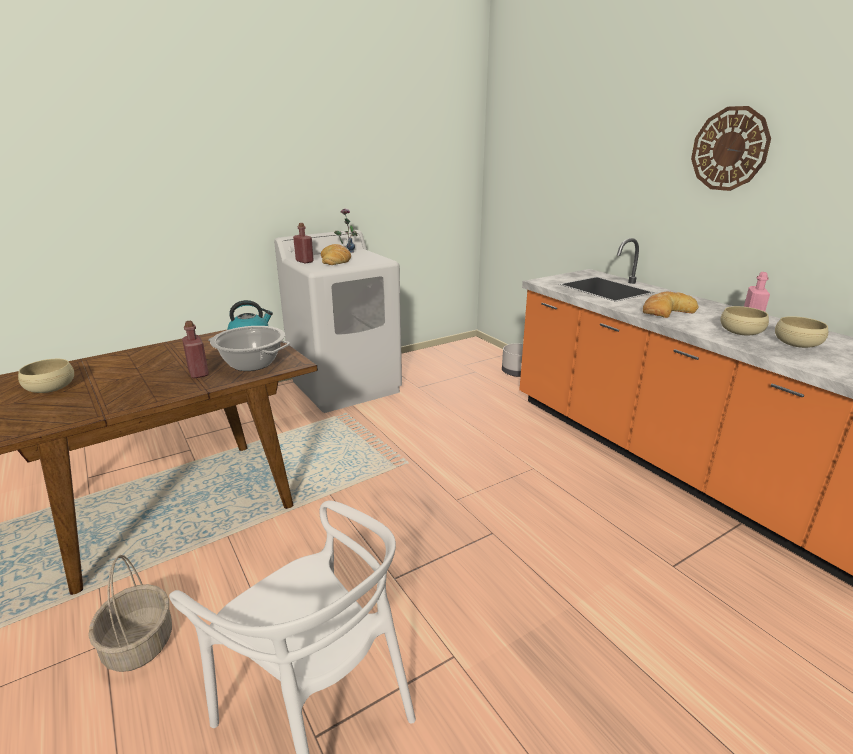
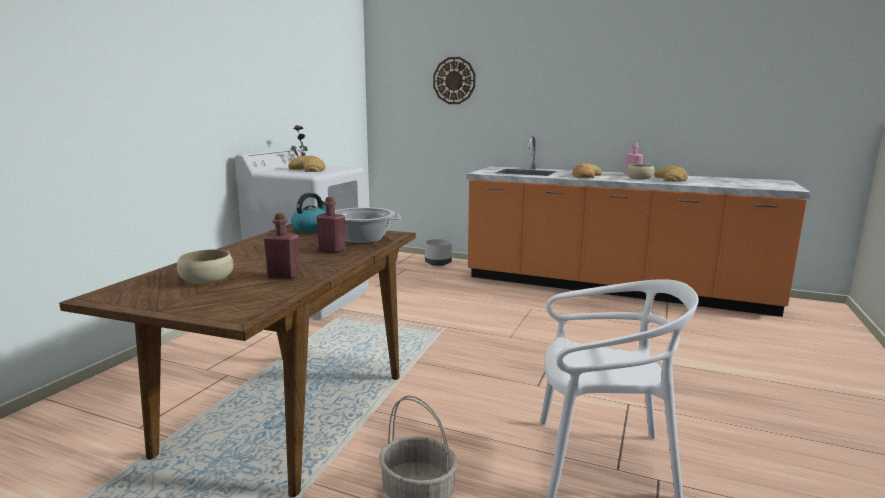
camera: 35 degrees left, 10 degrees down
red bottle [293,223,314,264] -> red bottle moved to [263,213,300,279]
wall clock [691,106,771,191] -> wall clock moved to [433,57,476,104]
beige bowl [775,316,828,348] -> bread [655,165,688,182]

